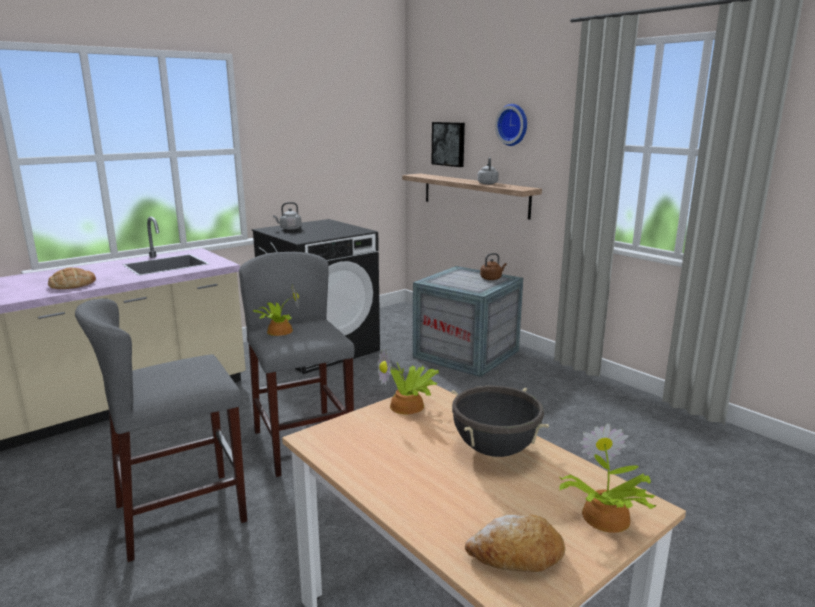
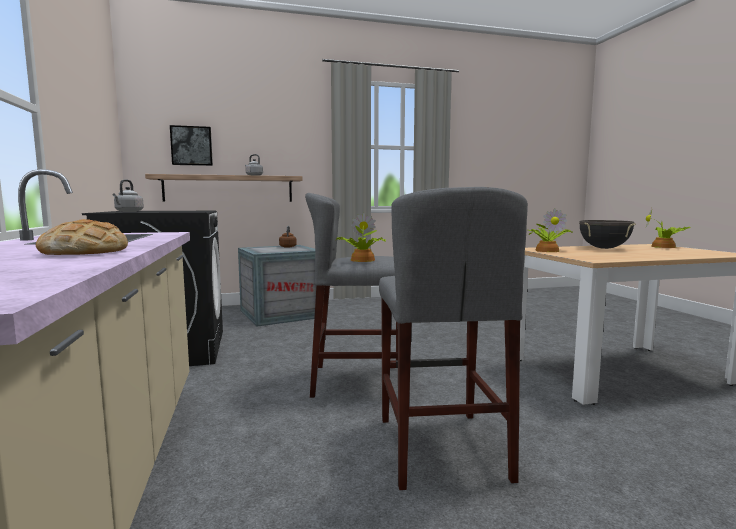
camera: 65 degrees left, 10 degrees down
bread [465,514,565,572] -> none
wall clock [495,104,527,146] -> none

